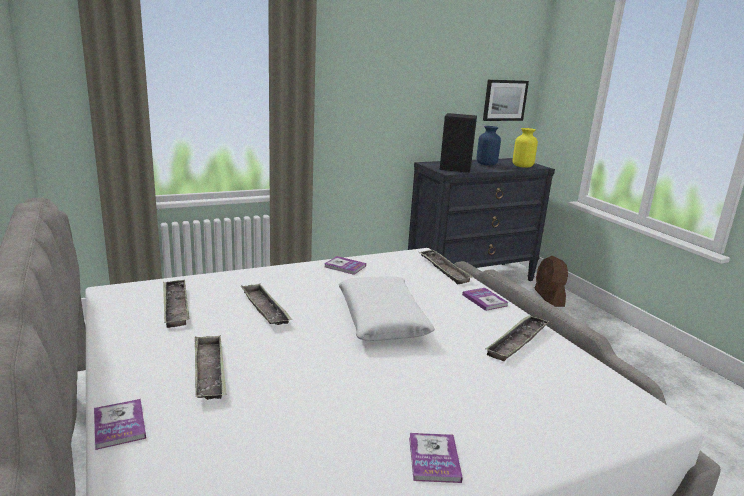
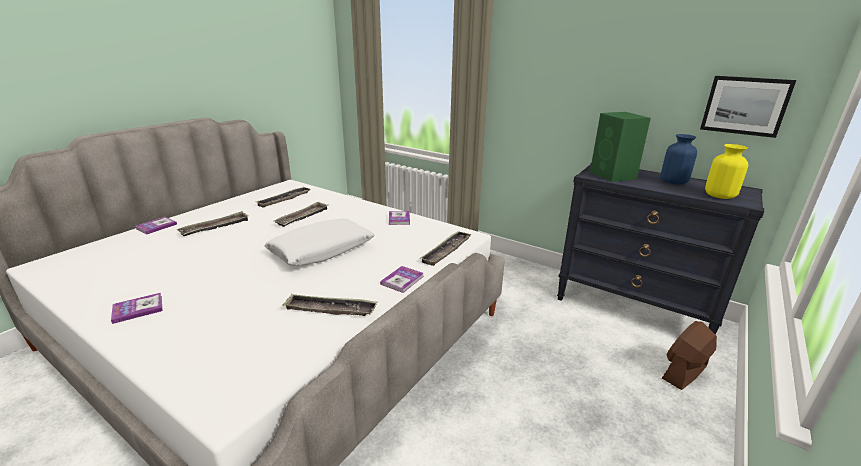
camera: 60 degrees right, 5 degrees up
black speaker [439,113,477,173] -> green speaker [590,112,651,182]

